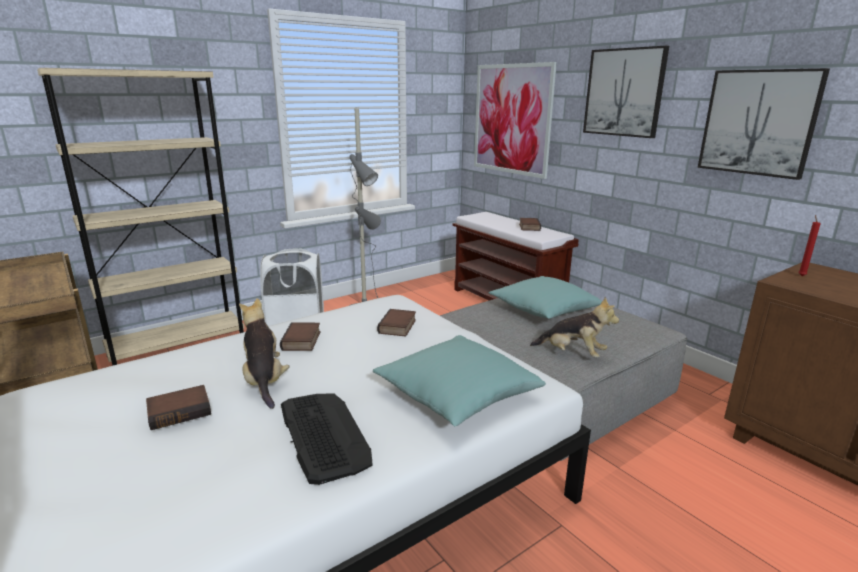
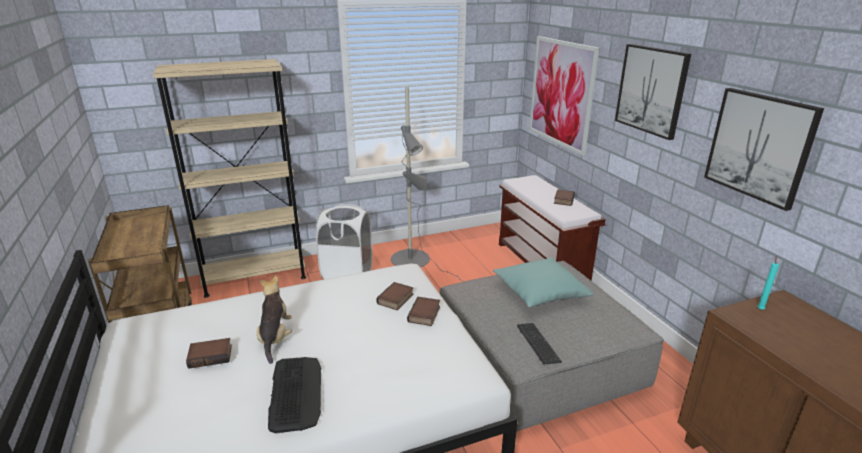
camera: 15 degrees right, 5 degrees up
book [280,323,320,351] -> book moved to [407,297,440,326]
turquoise pillow [373,335,546,426] -> none
plush toy [530,297,619,358] -> keyboard [517,323,562,364]
red candle [798,215,821,276] -> turquoise candle [757,256,779,310]

